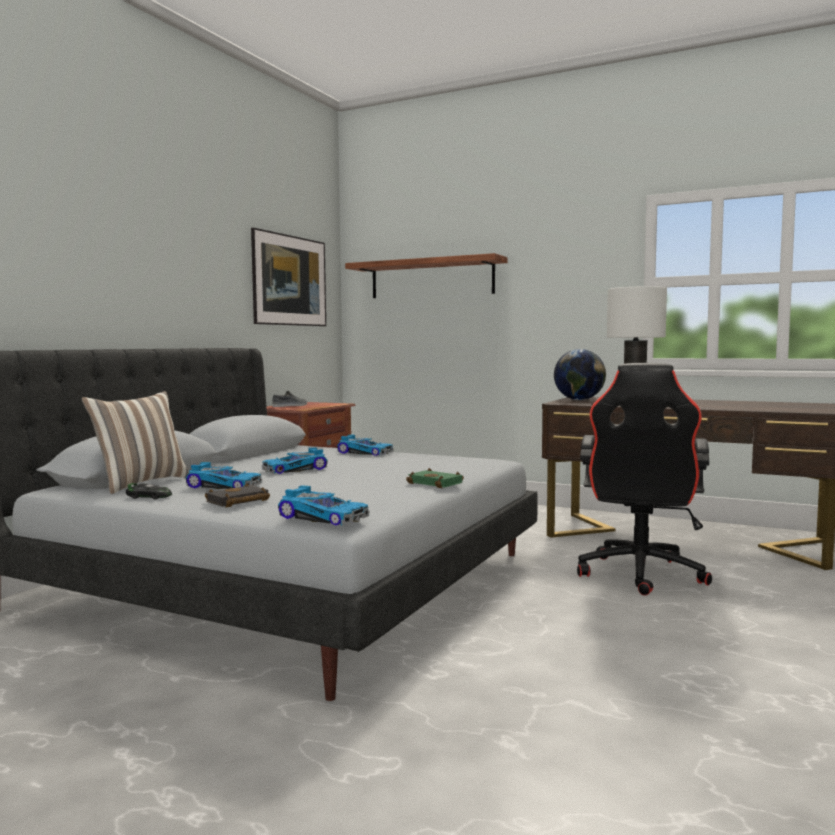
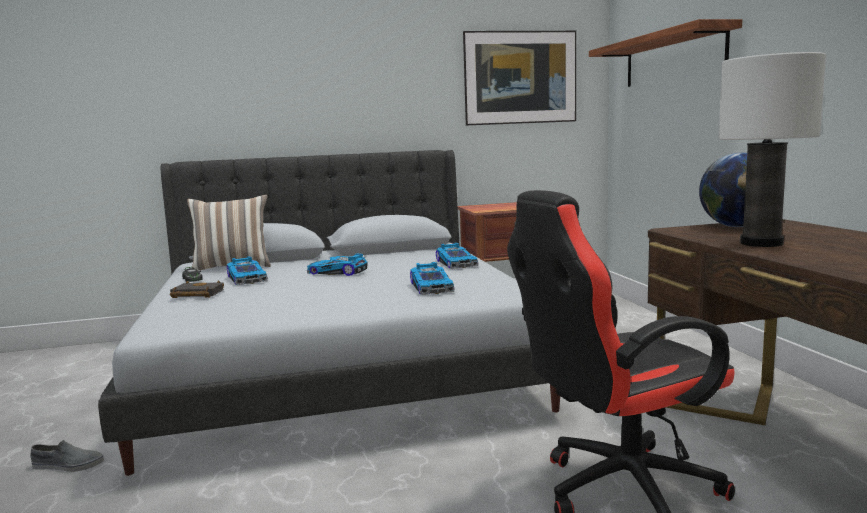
camera: 50 degrees right, 5 degrees up
grey shoe [272,391,307,407] -> grey shoe moved to [30,440,104,472]
toy car [278,485,369,526] -> toy car moved to [410,262,455,295]
green book [406,468,464,488] -> none

